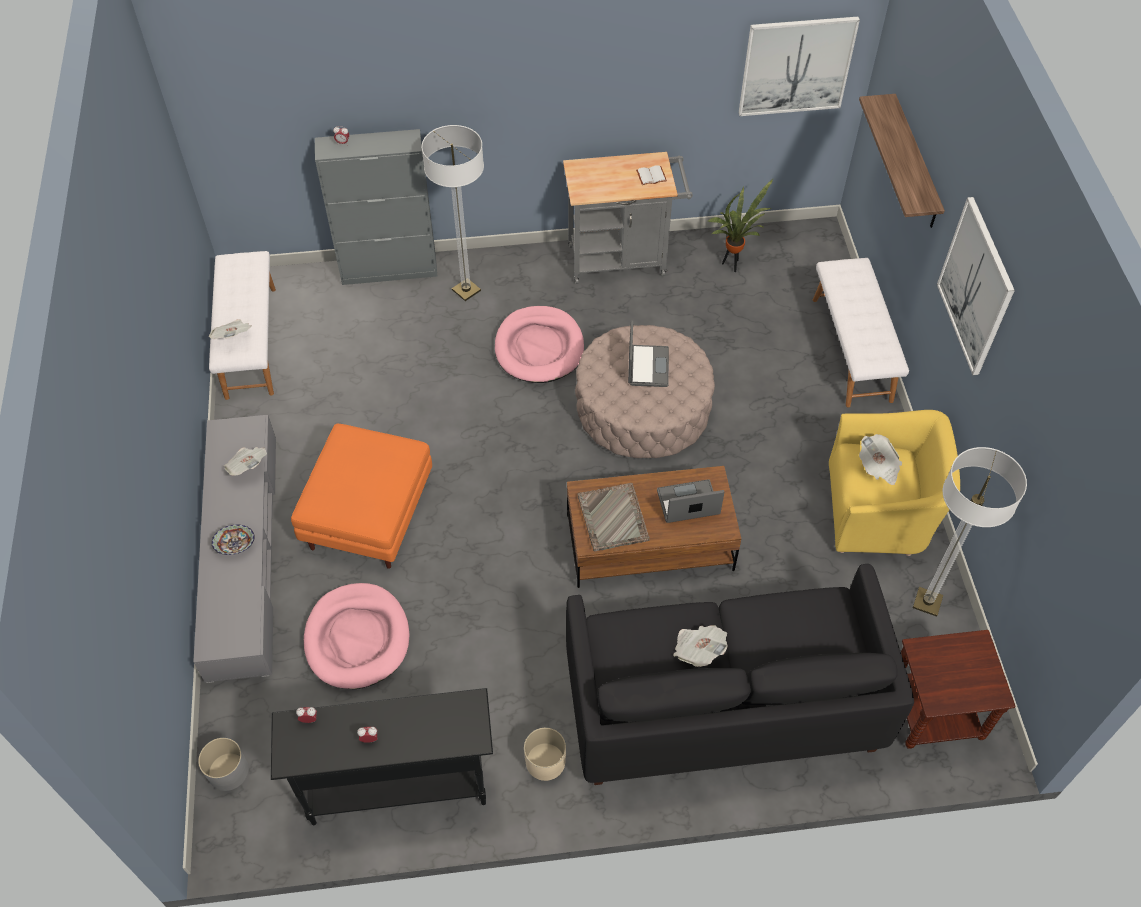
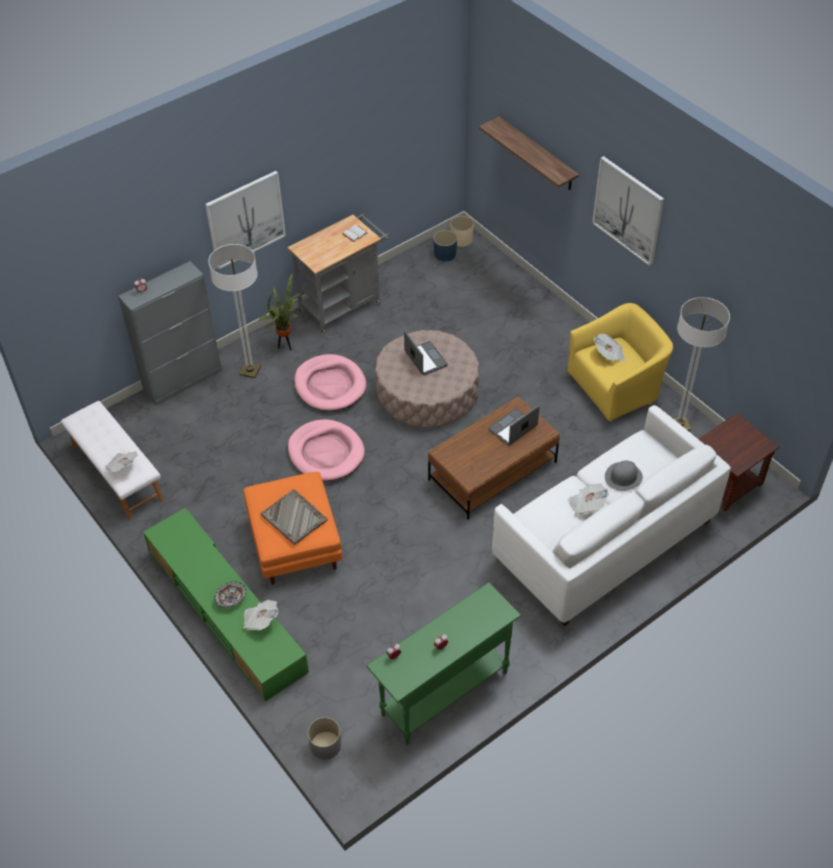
camera: 30 degrees left, 5 degrees down
grey tv stand [193,415,276,683] -> green tv stand [143,508,309,702]
newspaper [224,447,267,476] -> newspaper moved to [243,600,278,630]
black console table [271,688,493,826] -> green console table [366,582,521,745]
pink dog bed [304,583,410,689] -> pink dog bed moved to [288,419,365,481]
beige planter [524,728,566,781] -> beige planter moved to [450,216,474,247]
black sofa [566,564,914,785] -> white sofa [492,405,731,626]
grey tray [578,483,650,551] -> grey tray moved to [261,489,328,545]
potted plant [708,179,773,272] -> potted plant moved to [258,273,304,350]
picture [739,17,860,116] -> picture moved to [205,171,286,269]
white bench [813,258,909,407] -> none
none -> blue planter [433,230,457,262]
none -> grey hat [605,461,643,491]

